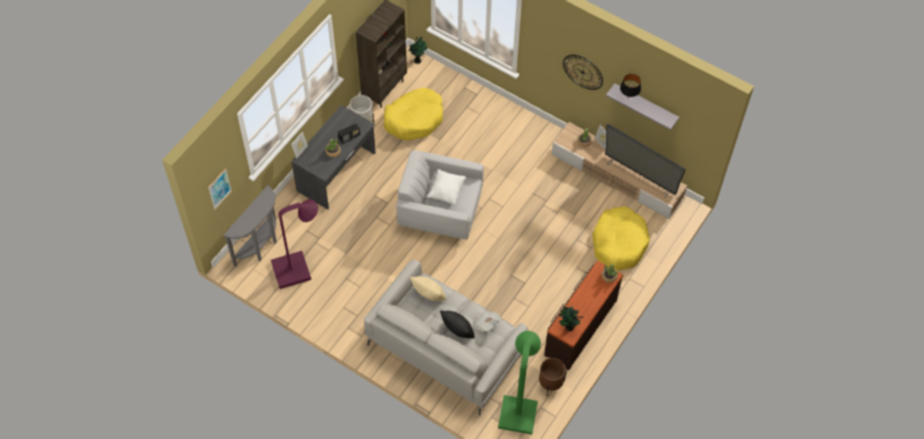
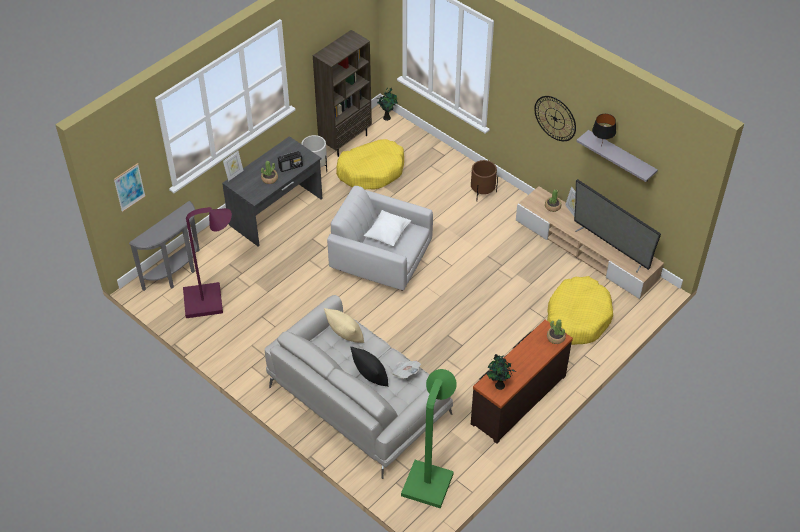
camera: 10 degrees right, 10 degrees down
brown planter [539,358,567,394] -> brown planter moved to [471,160,498,202]

